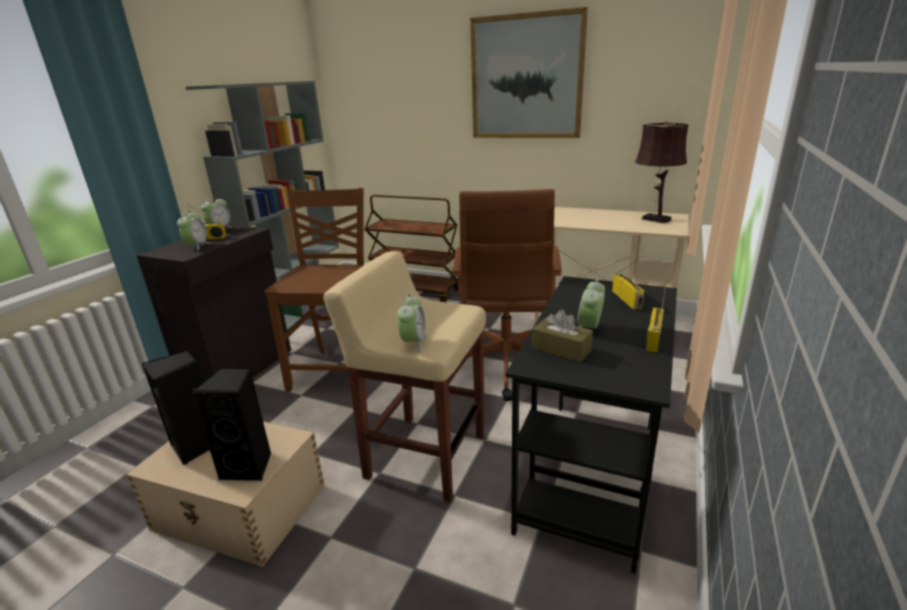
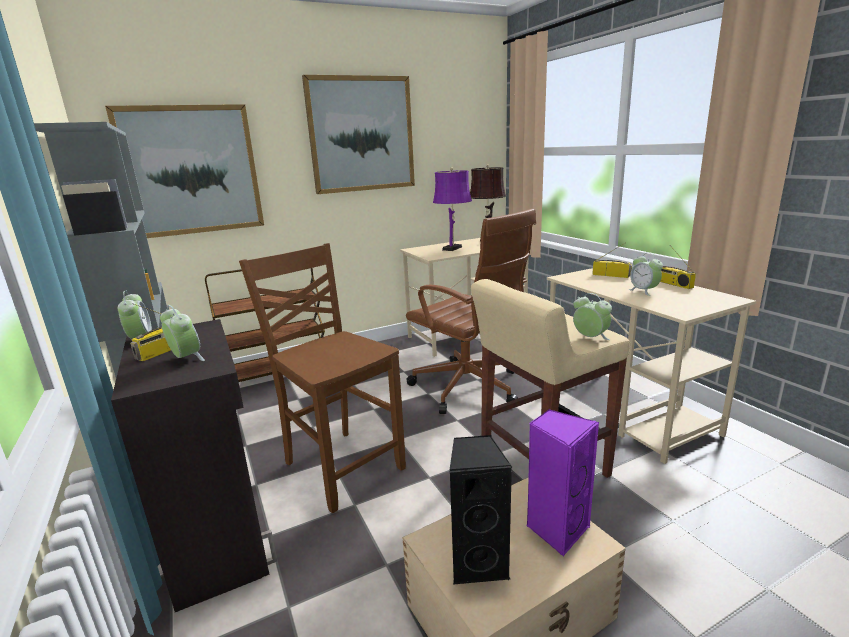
camera: 50 degrees left, 5 degrees down
black speaker [191,368,272,481] -> purple speaker [527,409,599,556]
black desk [506,276,677,573] -> beige desk [547,268,757,464]
brown tissue box [532,310,593,362] -> none
none -> picture [105,104,264,238]
none -> purple table lamp [433,167,472,251]

